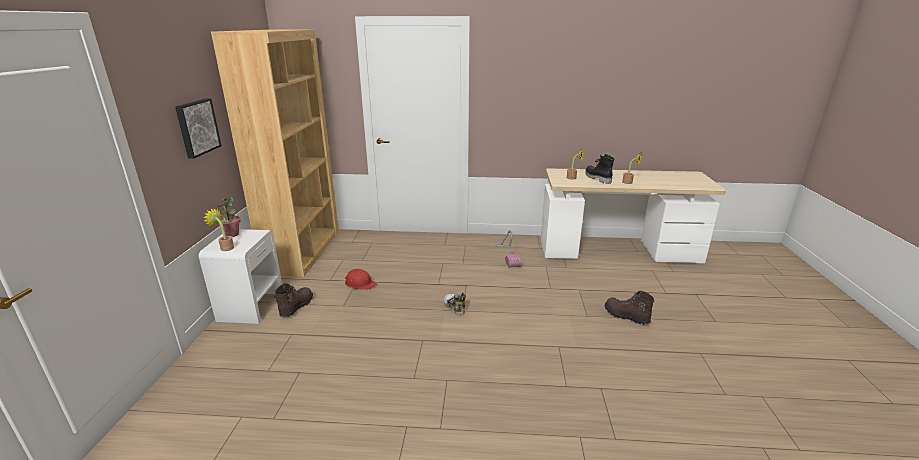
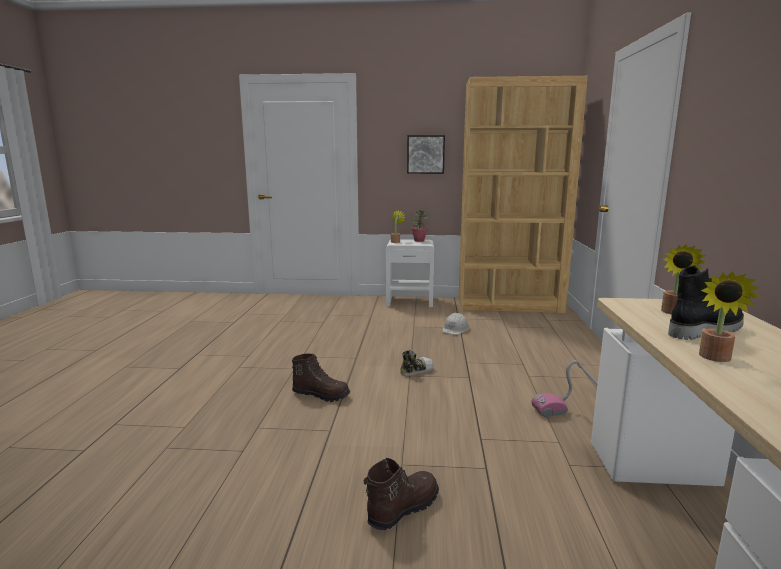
camera: 90 degrees right, 10 degrees down
brown boot [274,283,313,317] -> brown boot moved to [292,354,350,402]
red hard hat [344,269,377,290] -> white hard hat [442,313,469,335]

